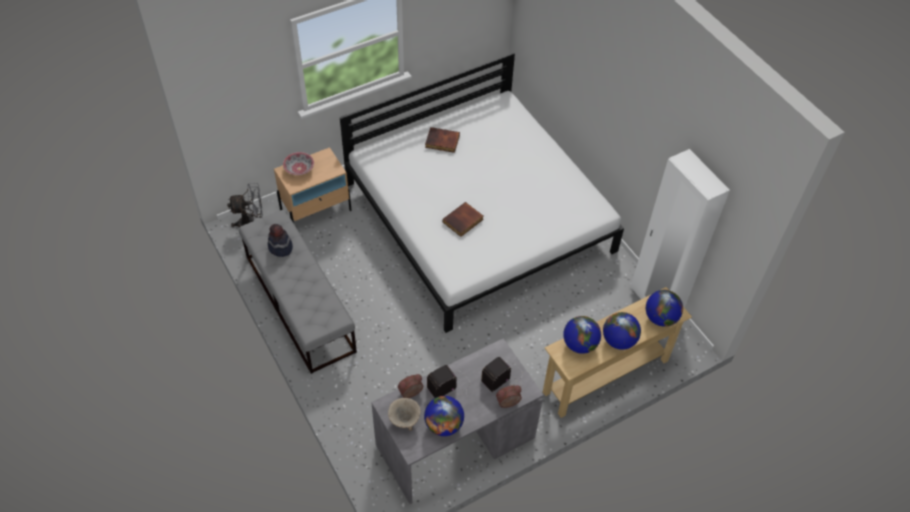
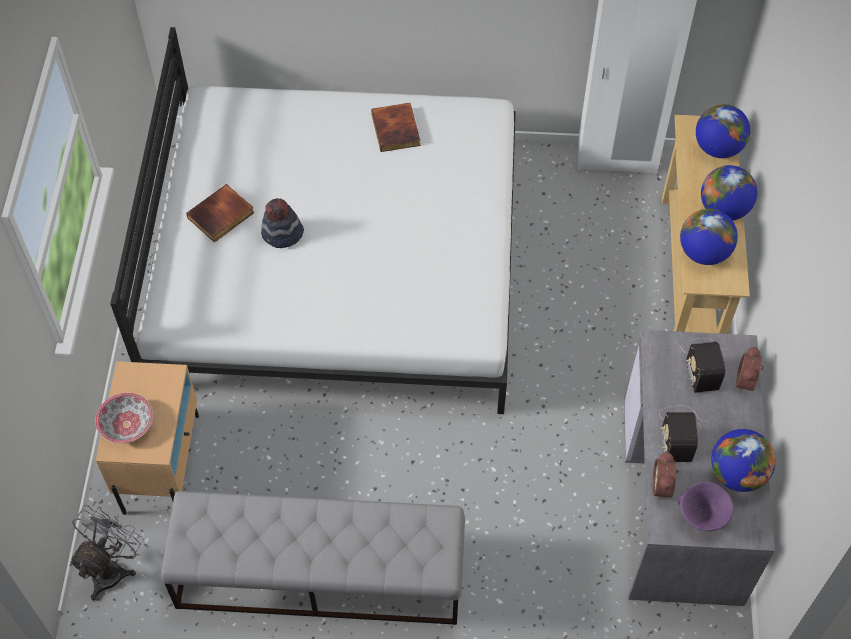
camera: 55 degrees left, 5 degrees up
hat [268,224,293,257] -> hat moved to [261,198,304,248]
beige bowl [388,398,421,431] -> purple bowl [677,482,734,531]
book [443,202,484,237] -> book moved to [371,103,421,152]

